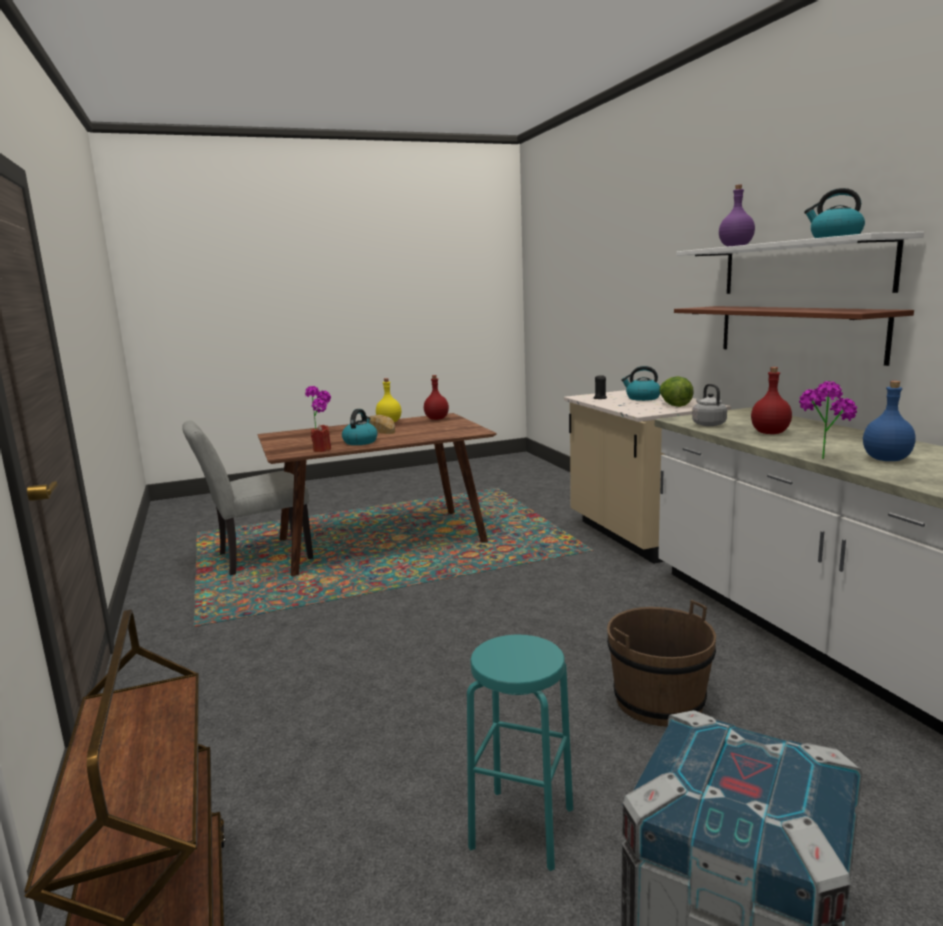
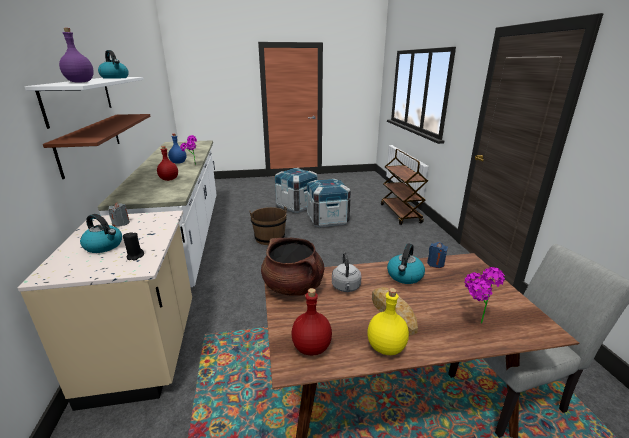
camera: 170 degrees left, 10 degrees up
red candle [311,424,331,452] -> blue candle [427,242,448,268]
turquoise stool [467,634,573,871] -> crate [307,179,351,228]
lettuce [659,376,694,407] -> grey candle [108,203,130,227]
grey kettle [692,384,727,426] -> grey kettle moved to [332,252,361,292]
none -> brown cooking pot [261,238,324,296]

